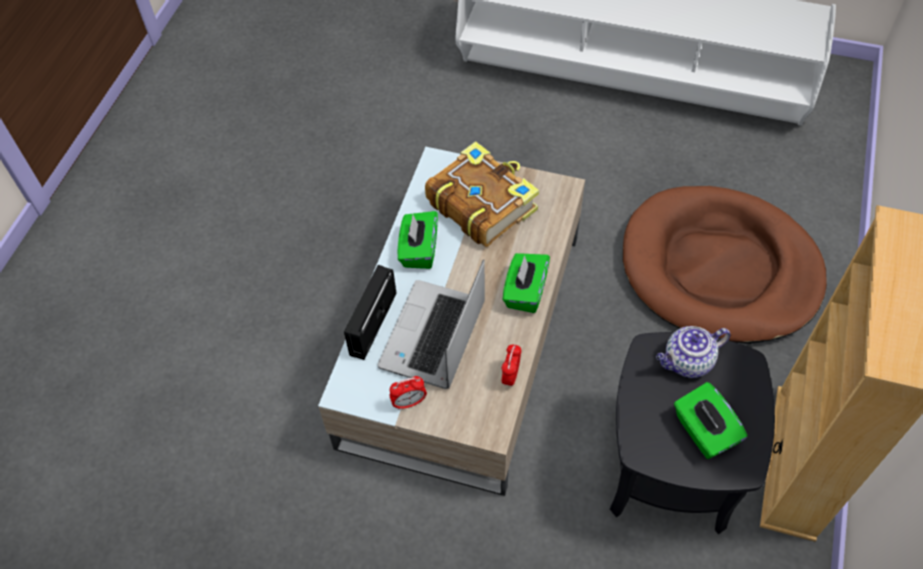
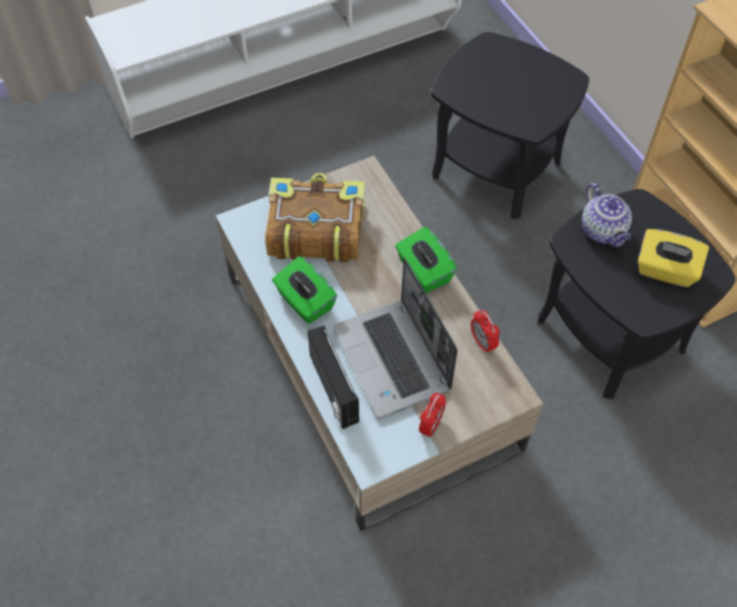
camera: 45 degrees left, 0 degrees up
brown dog bed [623,186,827,344] -> black side table [431,32,589,219]
teapot [656,326,730,378] -> teapot turned 45 degrees counterclockwise [582,183,632,247]
green tissue box [674,382,747,459] -> yellow tissue box [638,229,709,287]

